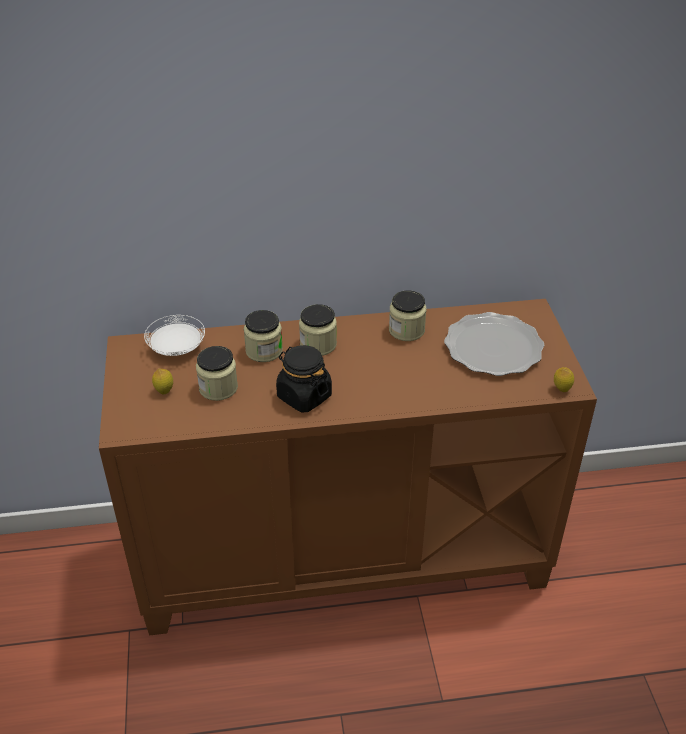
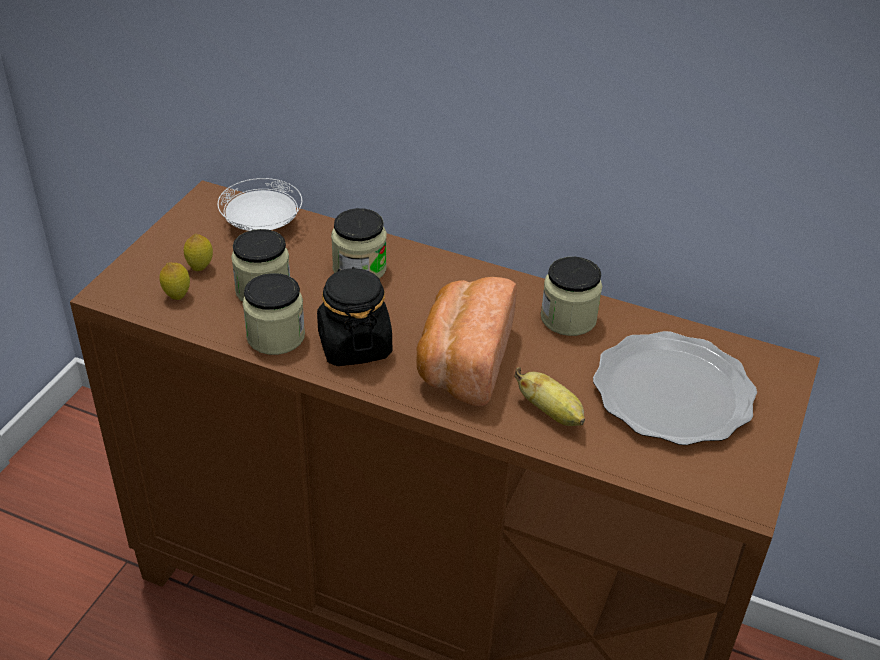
camera: 30 degrees right, 0 degrees up
jar [299,304,337,356] -> jar moved to [243,273,305,355]
lemon [554,367,574,392] -> lemon moved to [159,263,190,300]
none -> bread [416,277,517,407]
none -> banana [514,367,585,426]

